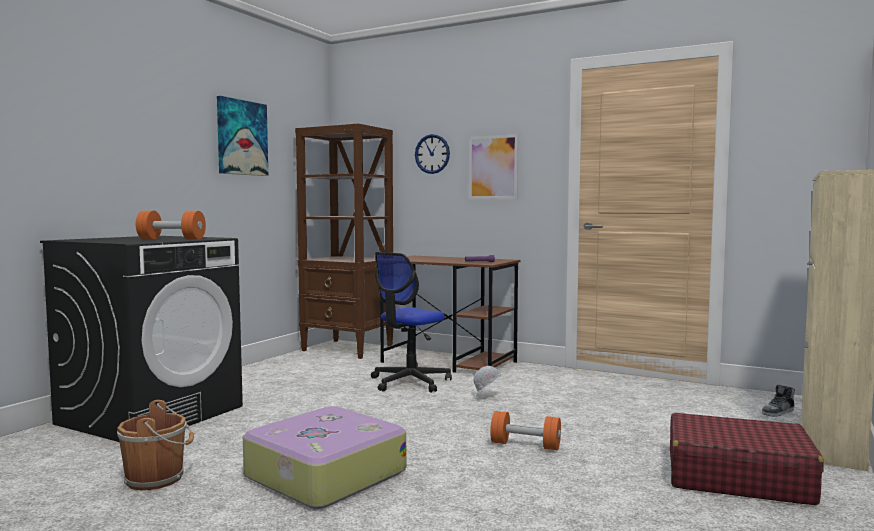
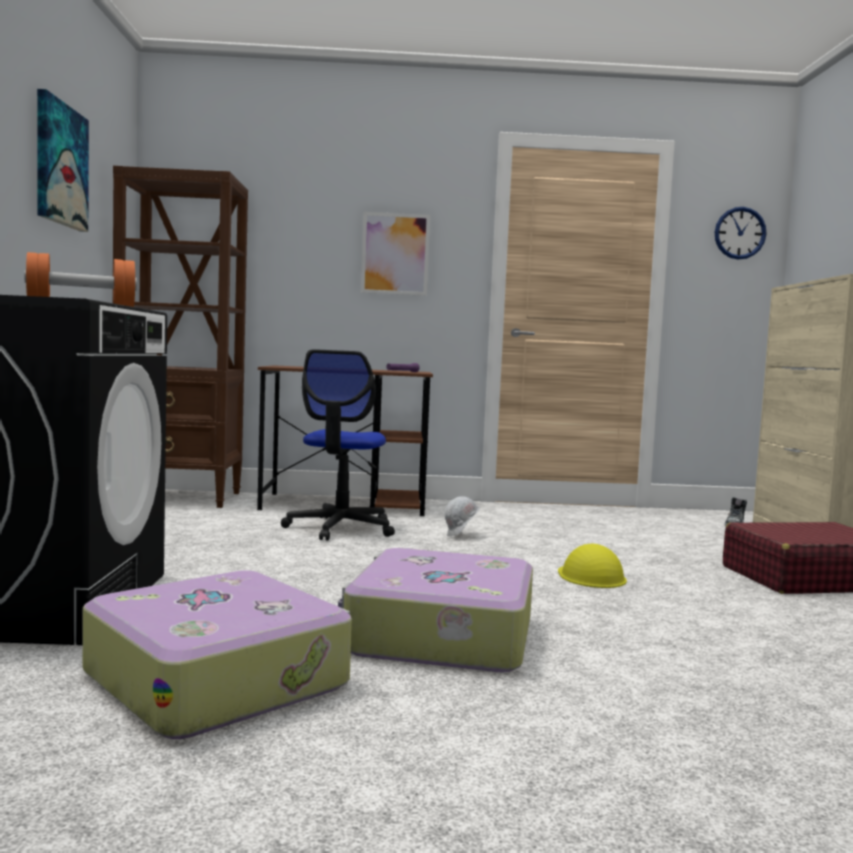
camera: 30 degrees left, 0 degrees up
brown bucket [117,400,194,491] -> suitcase [82,570,352,739]
wall clock [415,134,450,174] -> wall clock moved to [715,207,766,260]
orange dumbbell [490,411,561,450] -> yellow hard hat [558,543,627,588]

